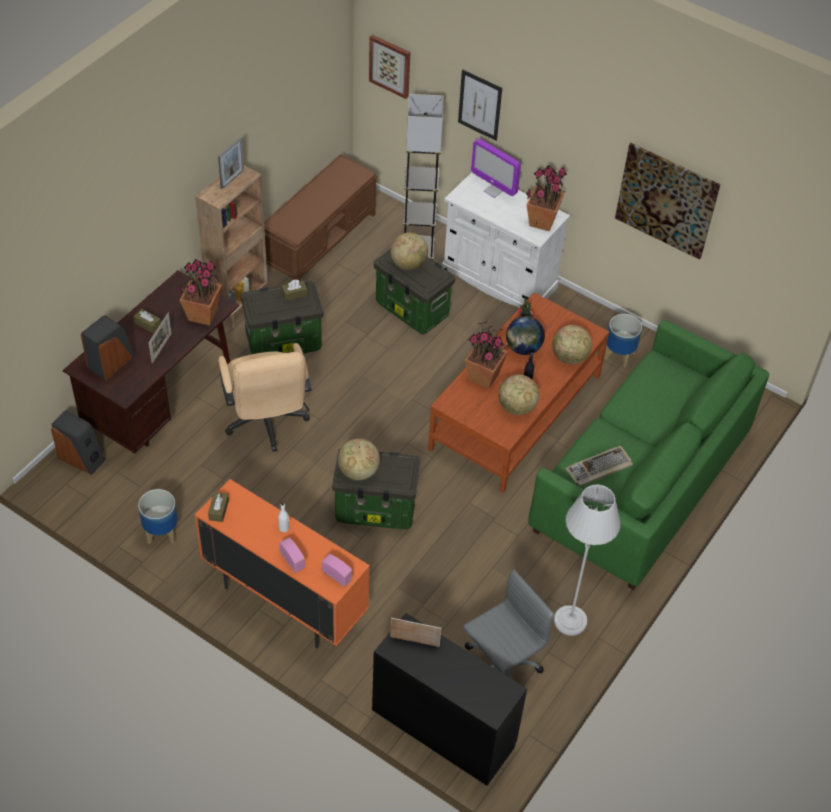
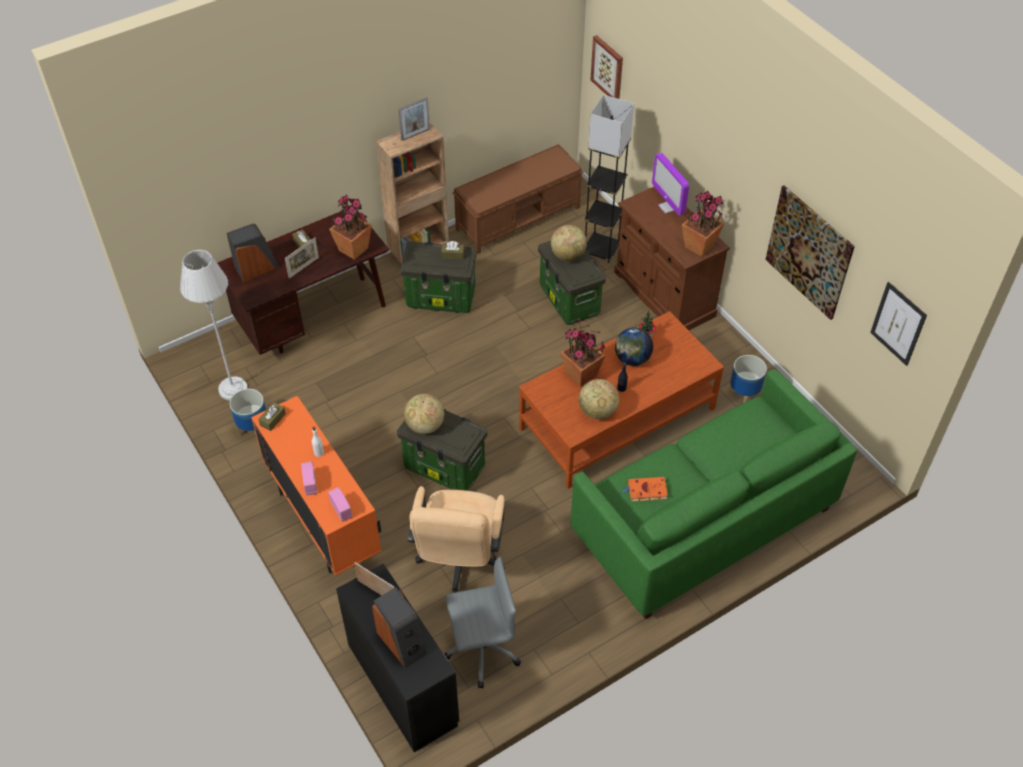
camera: 25 degrees right, 0 degrees up
speaker [51,410,105,475] -> speaker moved to [372,587,427,668]
beige office chair [218,343,312,452] -> beige office chair moved to [408,486,505,593]
white cabinet [442,172,570,308] -> brown cabinet [614,187,730,330]
picture [458,70,502,141] -> picture moved to [870,282,927,366]
globe [552,325,592,364] -> none
grey floor lamp [554,484,621,636] -> grey floor lamp moved to [180,250,248,401]
keyboard [565,446,633,487] -> orange book [622,477,668,502]

